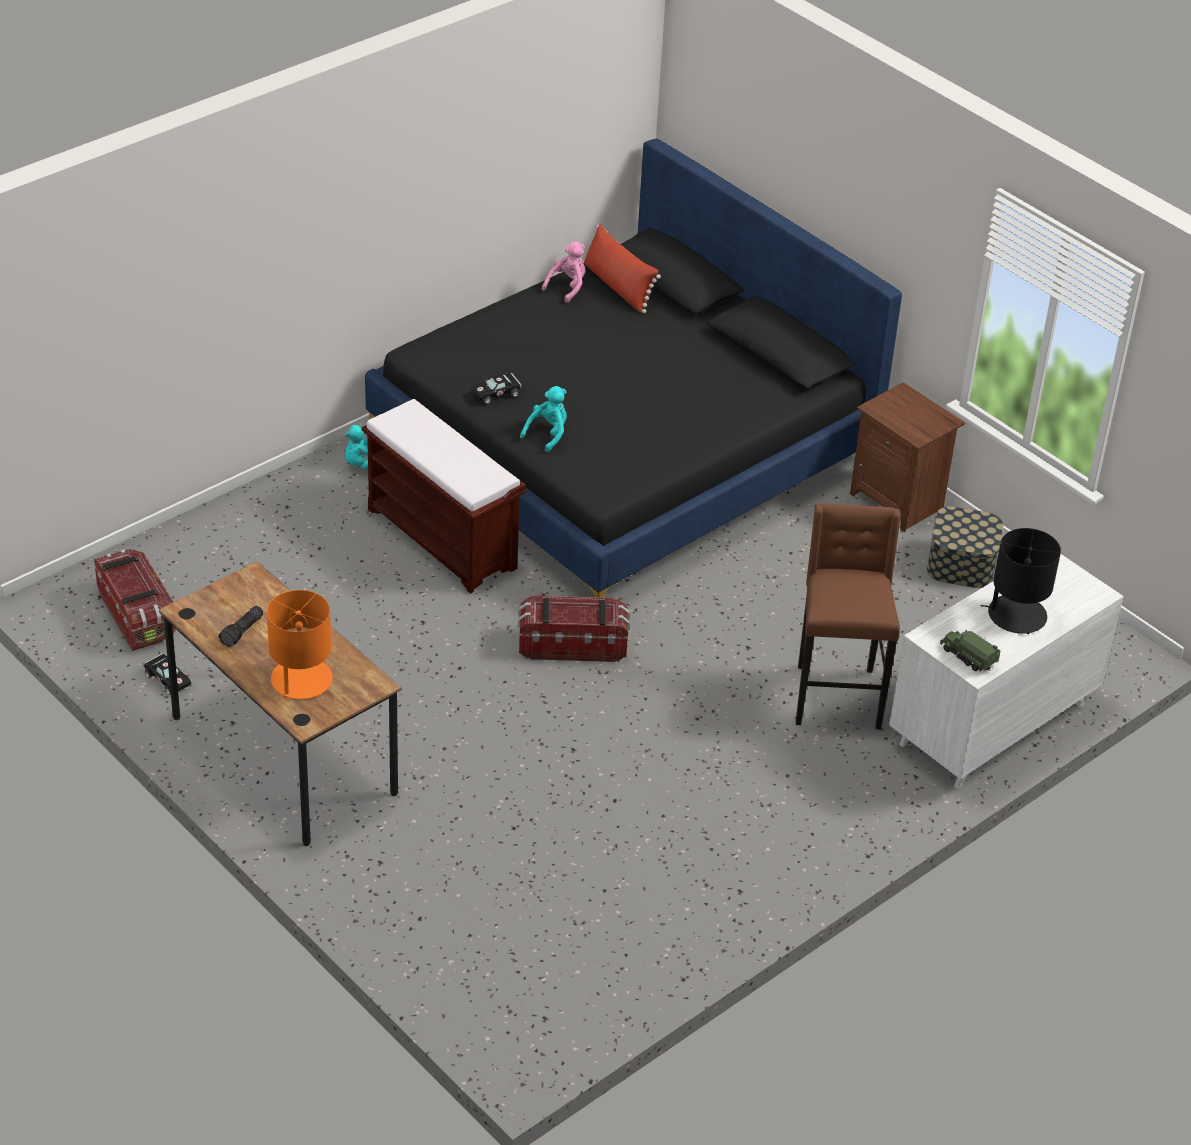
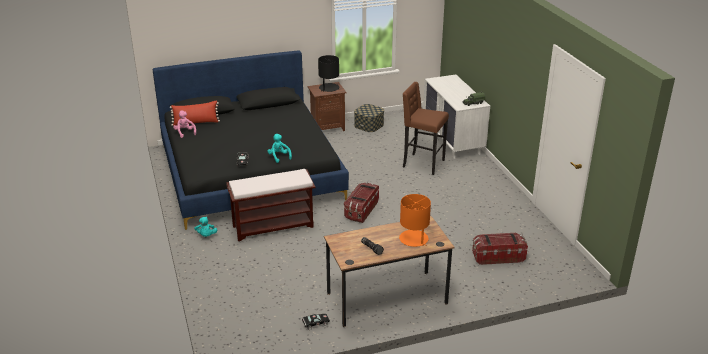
camera: 65 degrees left, 10 degrees down
storage box [94,549,176,651] -> storage box moved to [472,233,528,265]
black table lamp [981,528,1061,634] -> black table lamp moved to [318,55,339,92]

